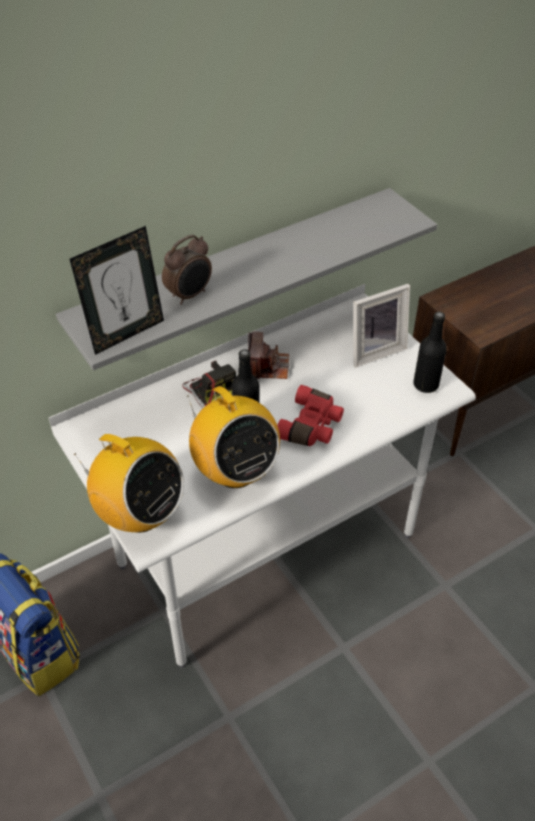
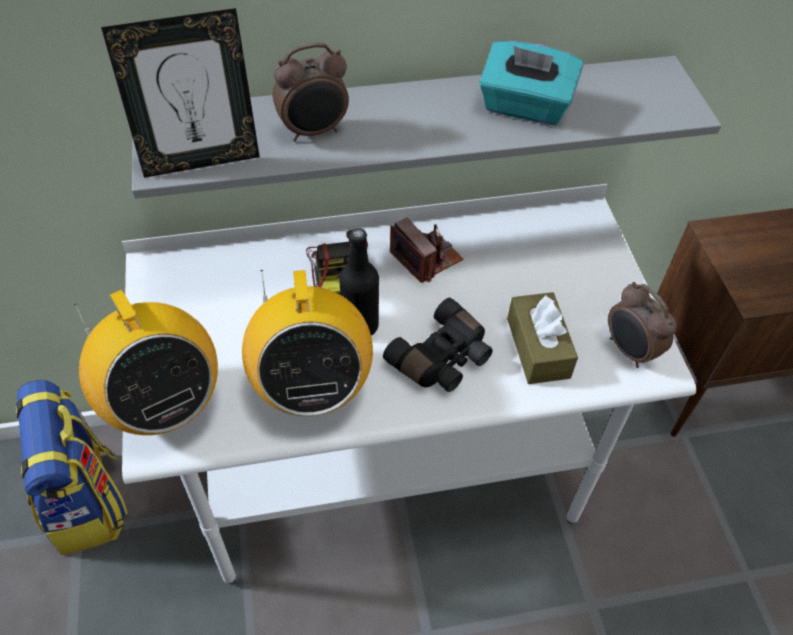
camera: 20 degrees right, 5 degrees up
camera [248,331,289,379] -> camera turned 60 degrees counterclockwise [390,218,463,283]
red binoculars [277,385,344,446] -> black binoculars [383,298,493,392]
picture frame [353,284,410,367] -> none
black bottle [413,312,447,393] -> alarm clock [608,282,677,368]
none -> turquoise tissue box [479,41,584,125]
none -> brown tissue box [507,292,578,384]

